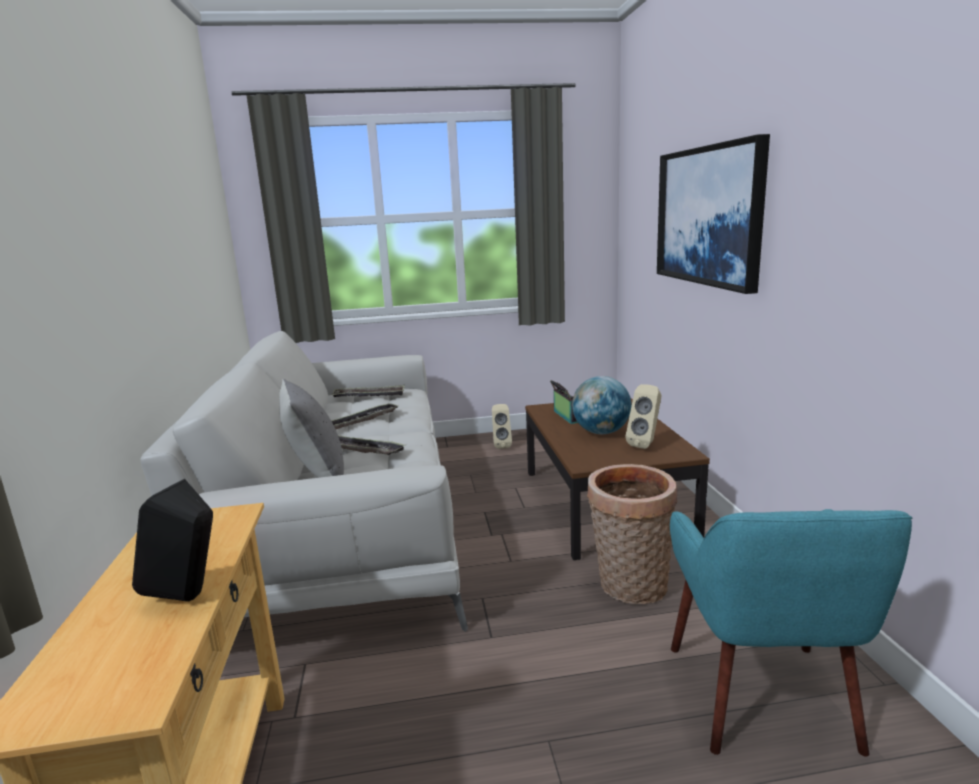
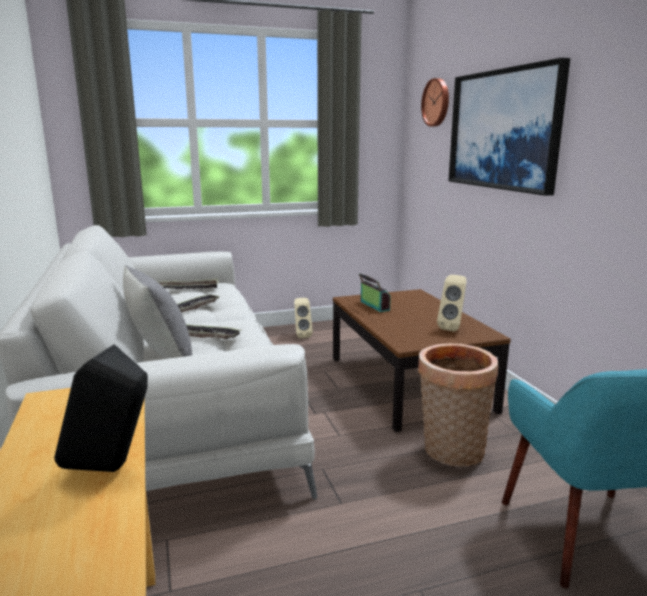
camera: 10 degrees left, 0 degrees up
globe [572,376,631,434] -> none
none -> wall clock [421,78,449,127]

